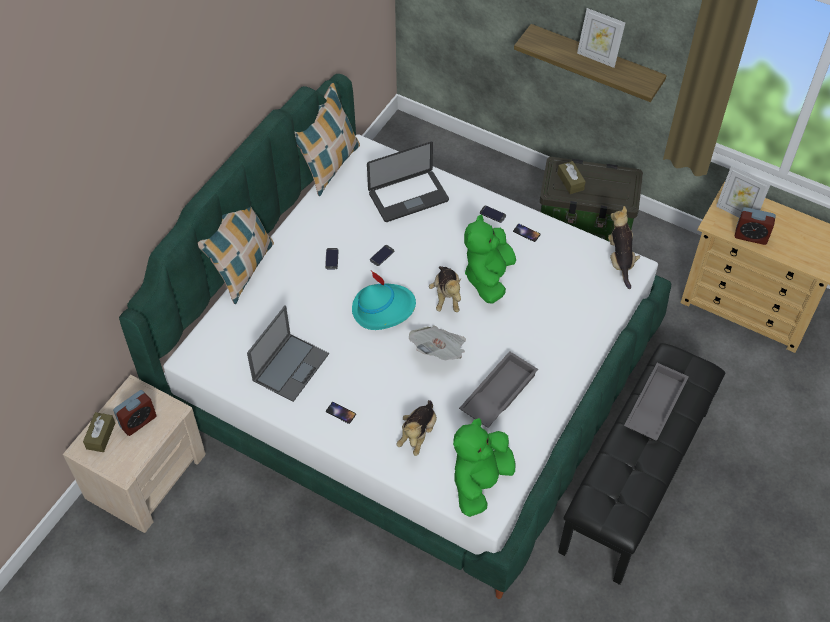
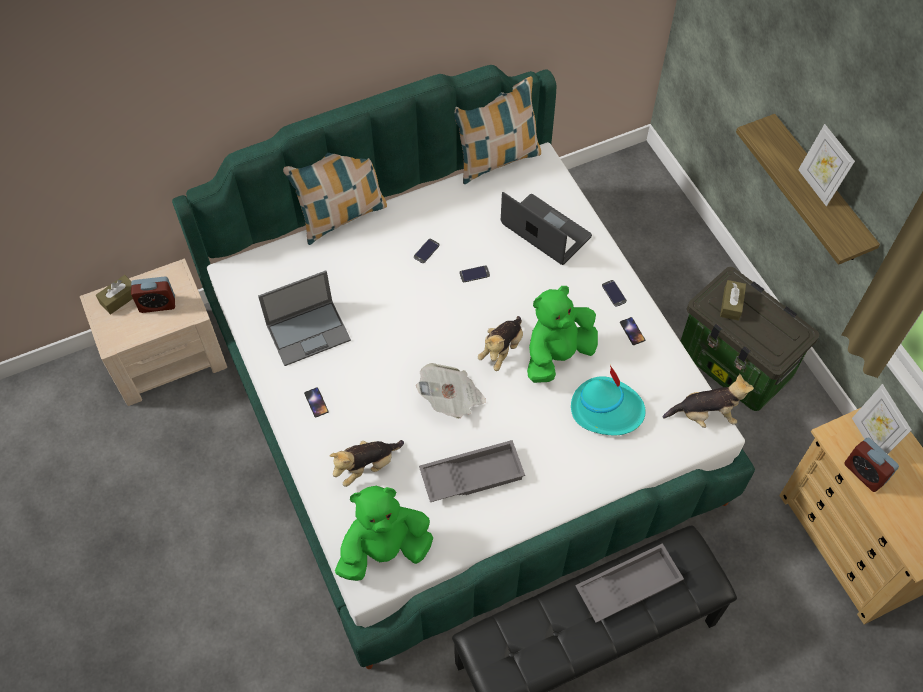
camera: 35 degrees right, 5 degrees up
turquoise hat [352,271,416,330] -> turquoise hat moved to [571,365,646,435]
laptop [367,142,449,222] -> laptop turned 150 degrees counterclockwise [501,192,592,265]
plush toy [608,206,640,289] -> plush toy turned 60 degrees clockwise [662,374,754,428]

